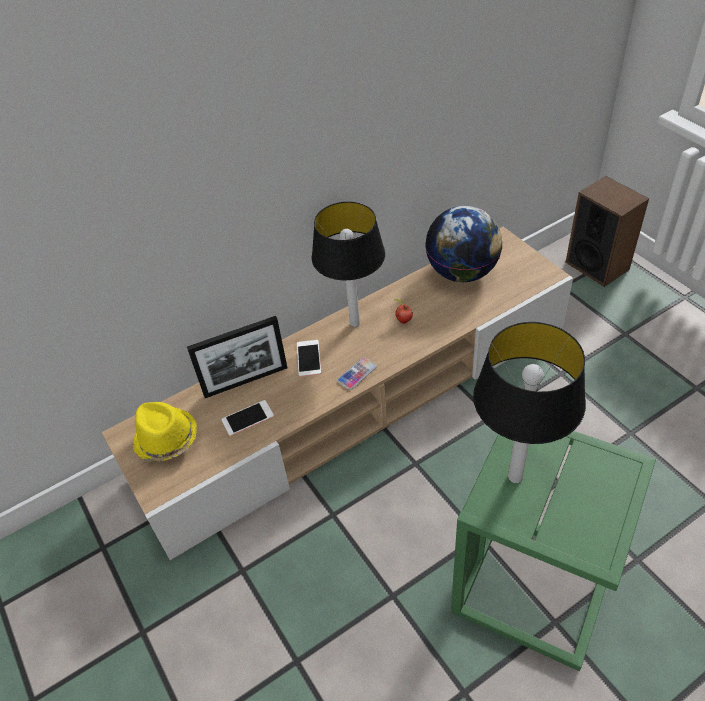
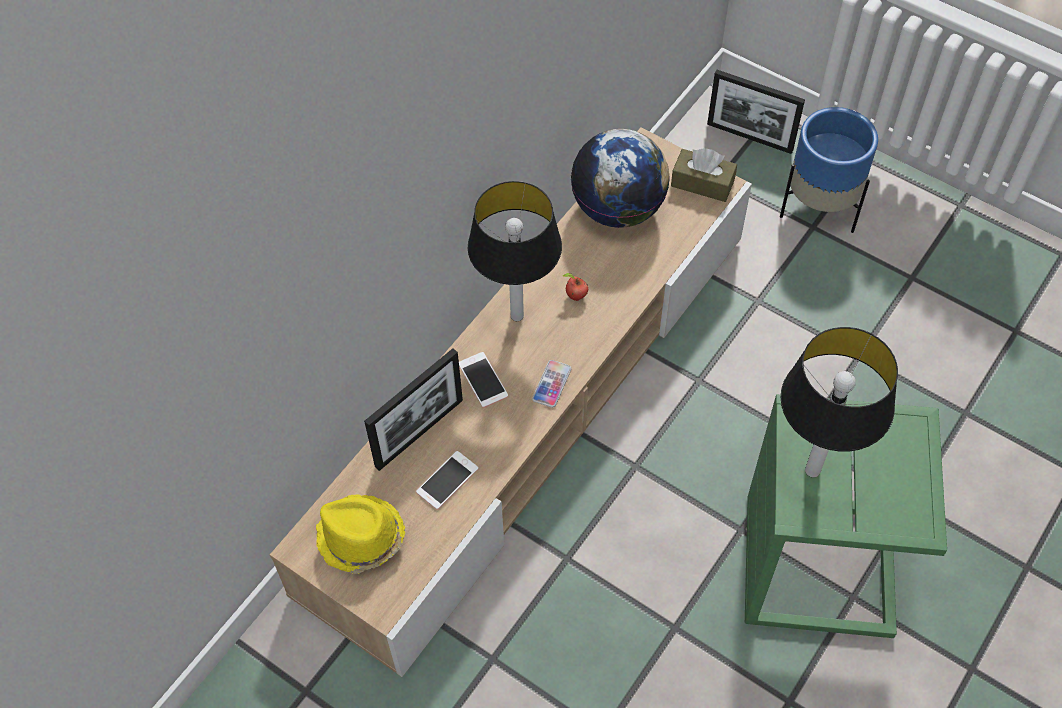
camera: 25 degrees left, 10 degrees up
speaker [566,176,649,287] -> picture frame [707,70,805,154]
none -> brown tissue box [671,148,737,202]
none -> blue planter [780,107,878,233]

